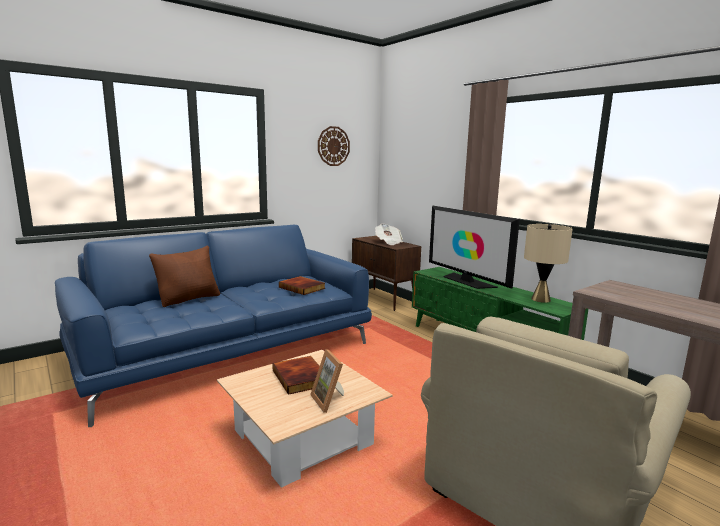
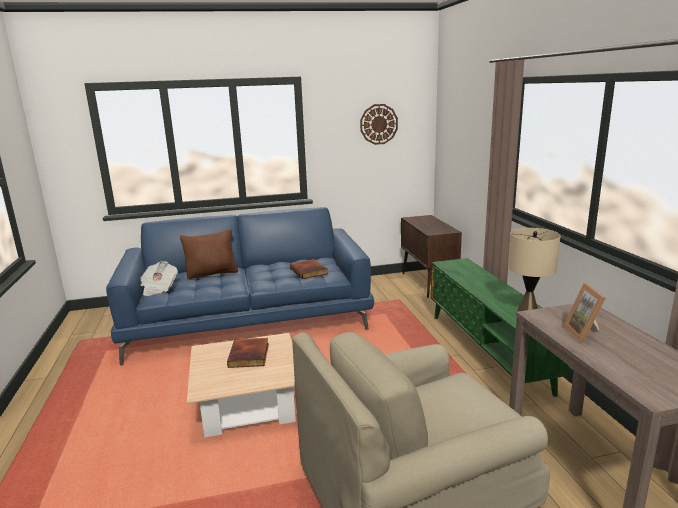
camera: 25 degrees right, 5 degrees up
picture frame [310,349,344,413] -> picture frame moved to [563,283,606,343]
newspaper [375,224,403,245] -> newspaper moved to [140,261,178,296]
television [429,206,520,289] -> none

